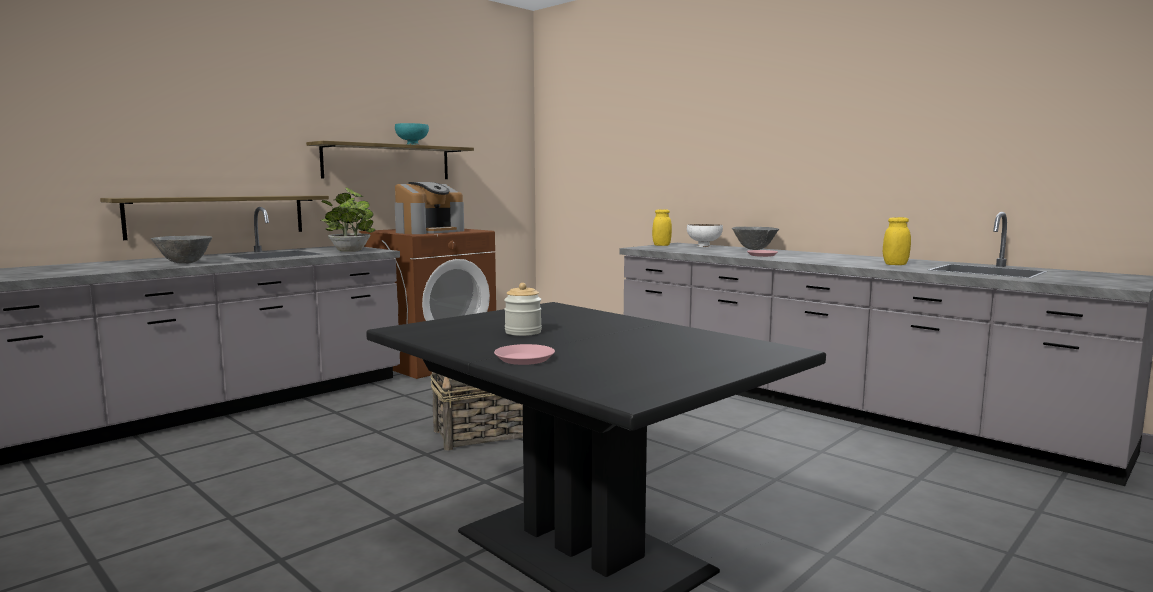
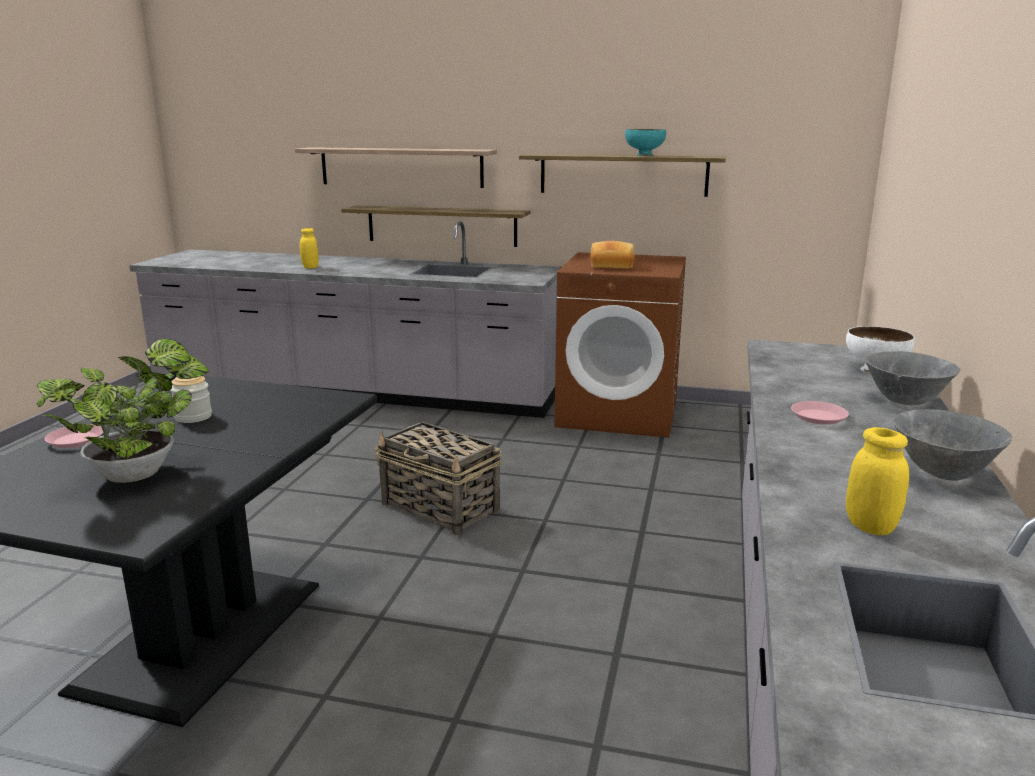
camera: 60 degrees right, 10 degrees up
grey bowl [150,236,213,264] -> grey bowl moved to [893,409,1012,481]
potted plant [321,188,375,252] -> potted plant moved to [36,338,210,483]
coffee machine [395,182,464,234] -> bread [590,241,635,269]
yellow jar [652,209,672,246] -> yellow jar moved to [300,228,319,269]
none -> shelf [295,147,497,188]

